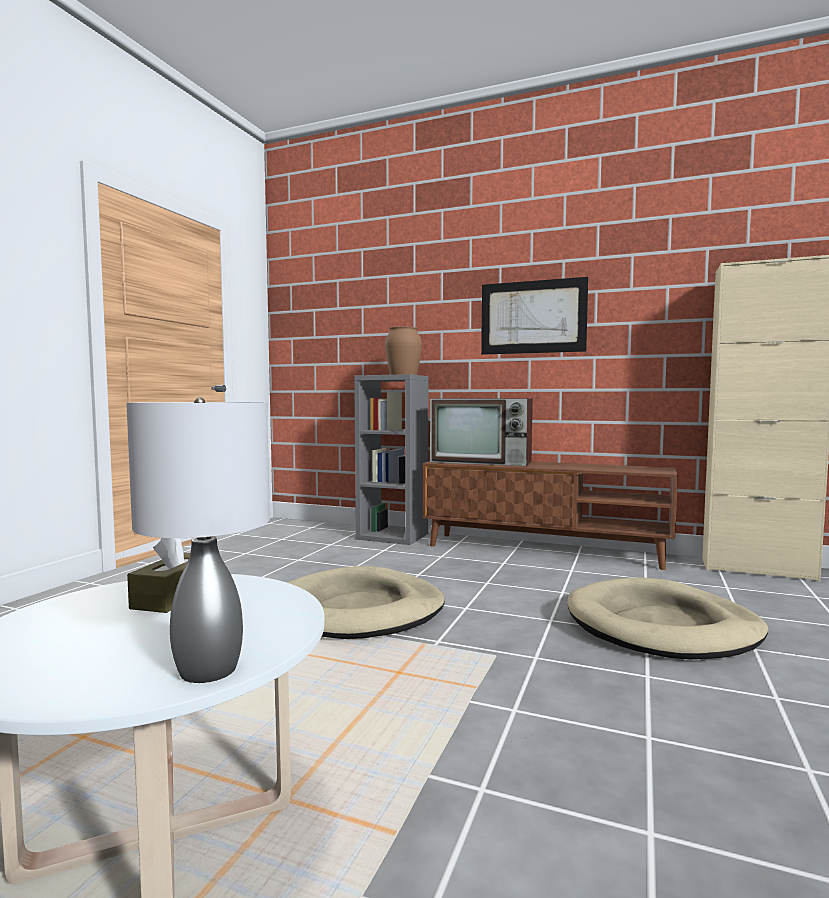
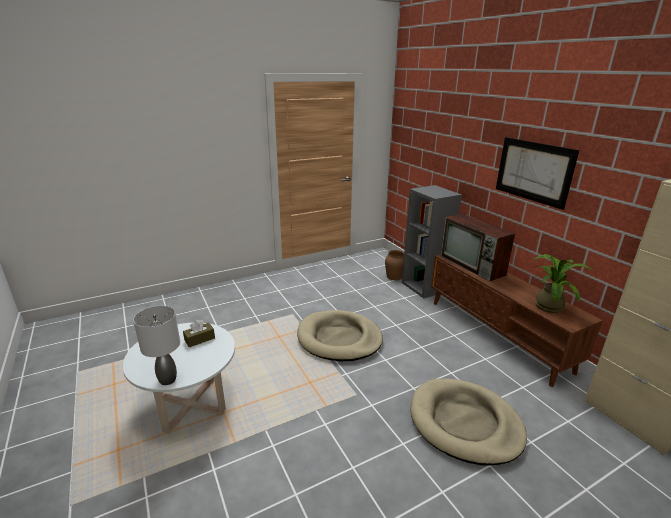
camera: 40 degrees right, 20 degrees up
brown vase [385,327,422,375] -> brown vase moved to [385,250,404,280]
none -> potted plant [533,254,594,313]

